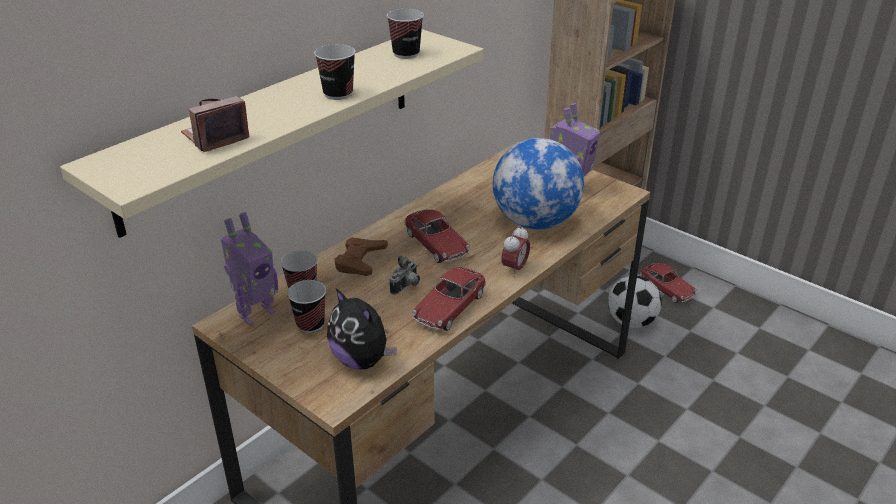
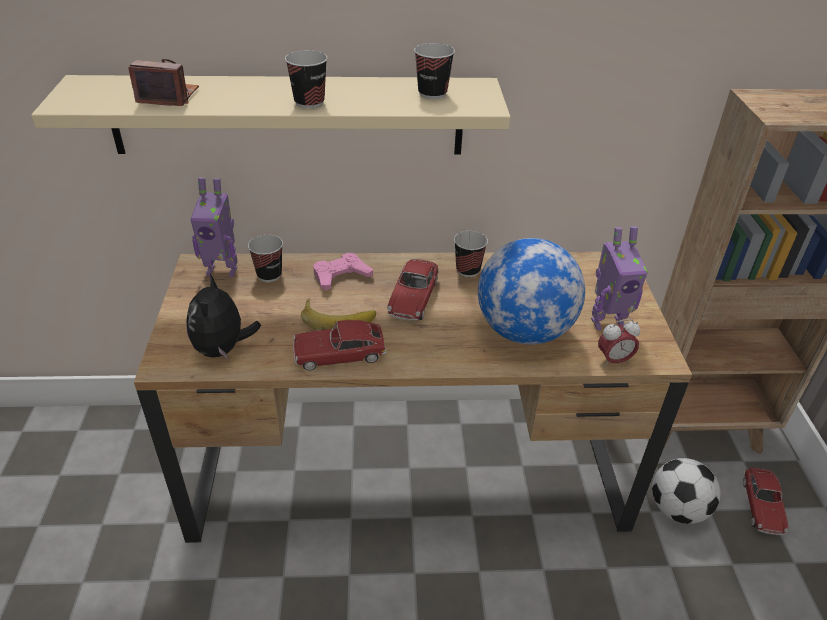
camera: 45 degrees right, 5 degrees up
cup [287,280,326,333] -> cup moved to [454,231,488,277]
brown game controller [335,237,388,276] -> pink game controller [313,253,373,291]
camera [390,256,420,295] -> banana [301,298,376,330]
alarm clock [501,226,530,277] -> alarm clock moved to [598,319,640,367]

